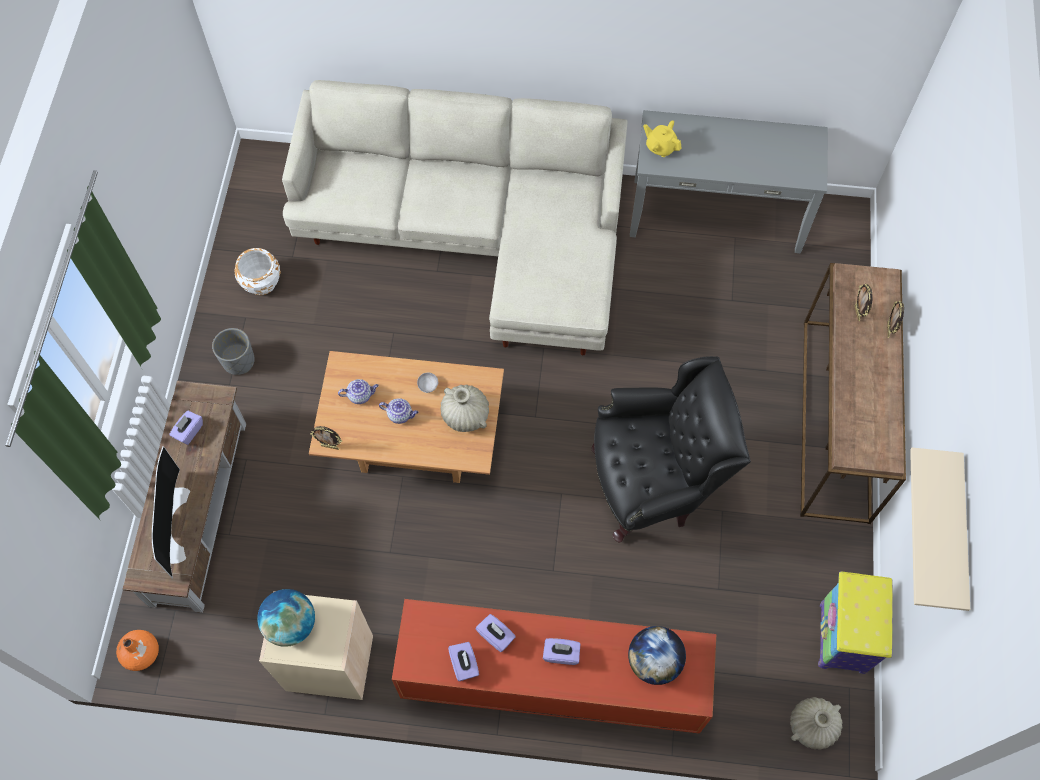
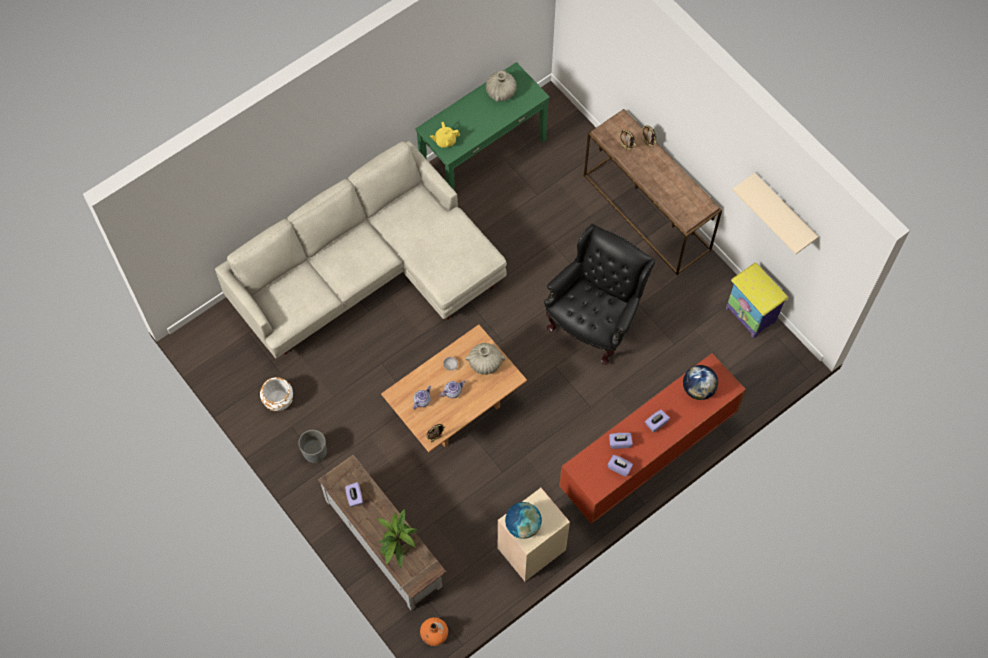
camera: 45 degrees left, 0 degrees up
television [152,446,190,578] -> potted plant [378,509,418,568]
grey console table [630,110,828,253] -> green console table [416,62,550,190]
beige vase [790,697,842,750] -> beige vase moved to [485,70,517,102]

